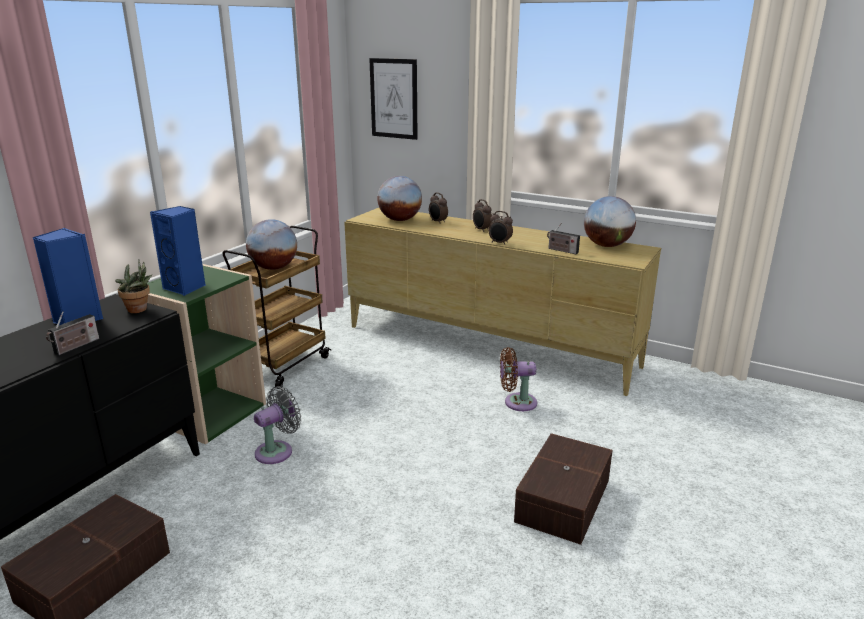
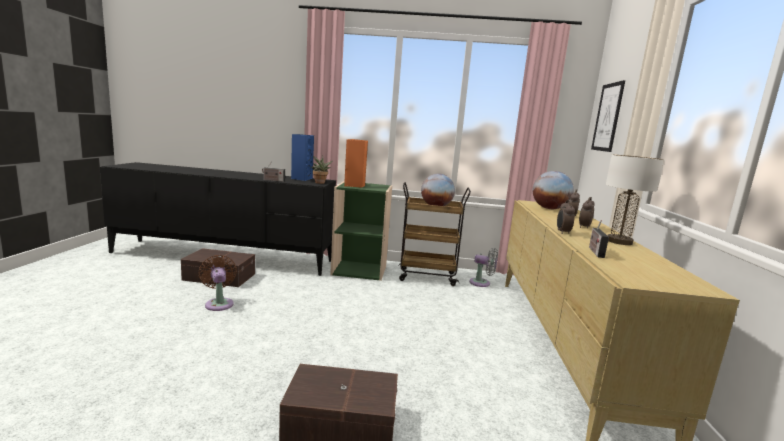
camera: 65 degrees right, 10 degrees down
blue speaker [150,206,205,296] -> orange speaker [344,139,368,188]
grey fan [254,386,301,464] -> grey fan moved to [469,248,498,287]
brown fan [500,347,537,411] -> brown fan moved to [199,255,237,311]
globe [584,196,636,247] -> none
none -> table lamp [606,155,665,245]

